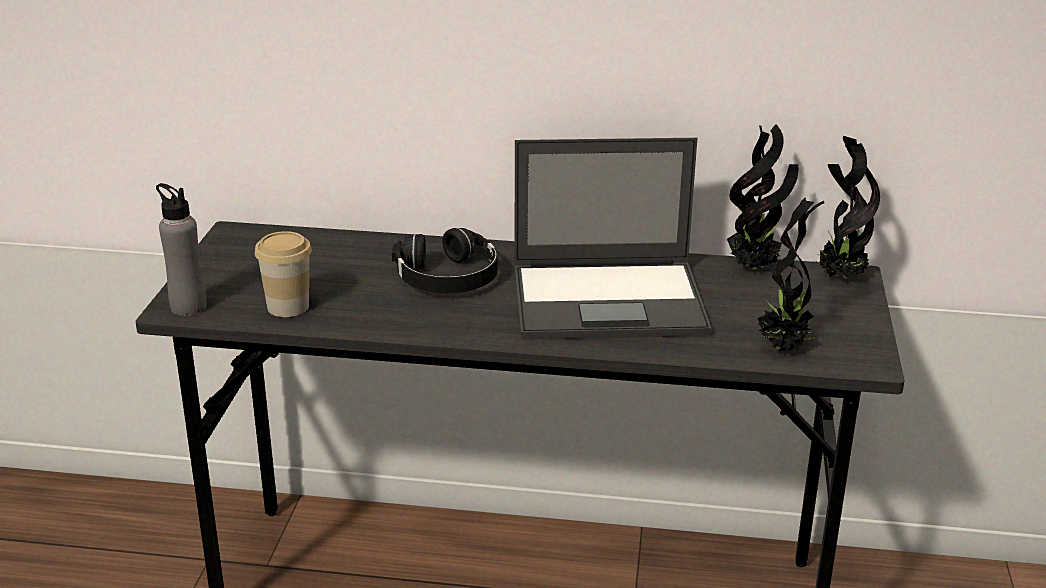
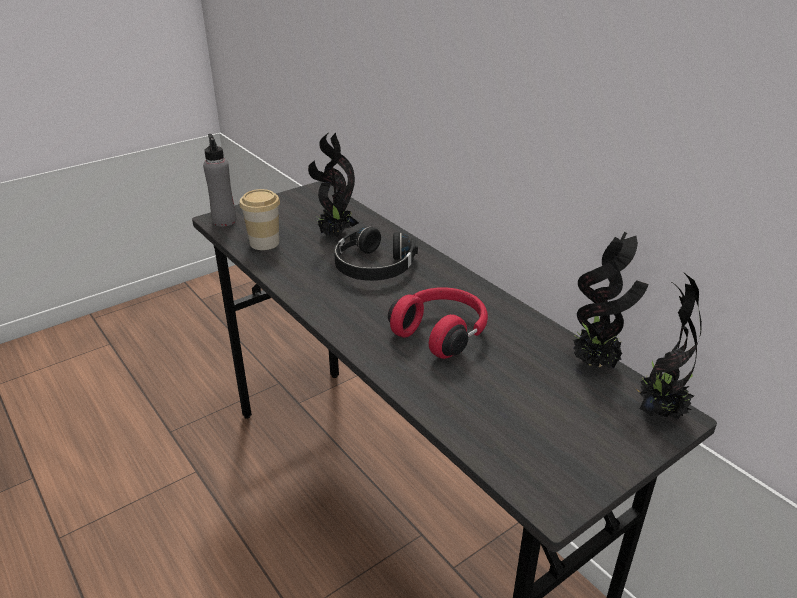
camera: 45 degrees right, 5 degrees up
laptop [514,138,712,340] -> red headphones [388,287,488,359]
potted plant [757,198,824,352] -> potted plant moved to [308,133,359,237]

